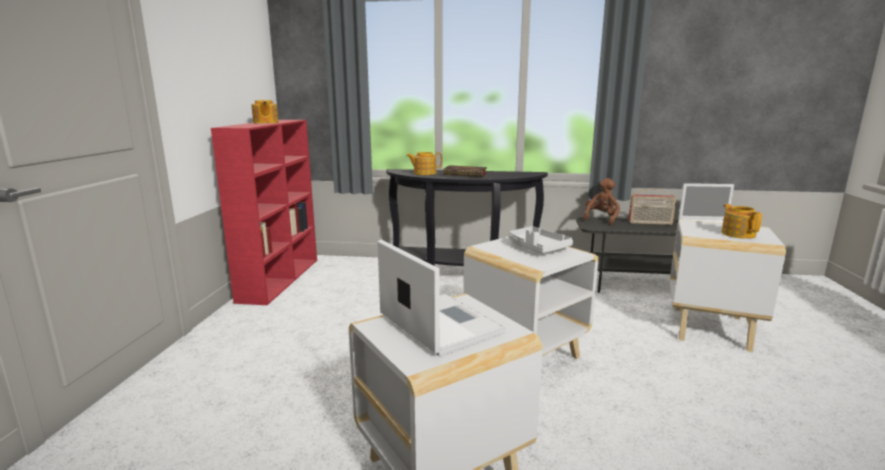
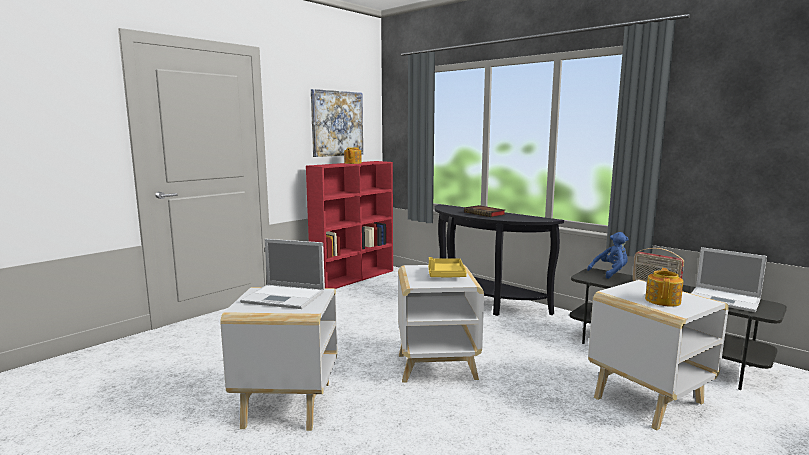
camera: 35 degrees right, 5 degrees down
laptop [377,239,506,357] -> laptop turned 105 degrees clockwise [240,239,325,309]
teapot [406,152,442,175] -> none
grey tray [509,226,573,253] -> yellow tray [428,257,467,278]
brown plush toy [584,178,620,225] -> blue plush toy [587,232,629,279]
none -> picture [311,89,363,157]

